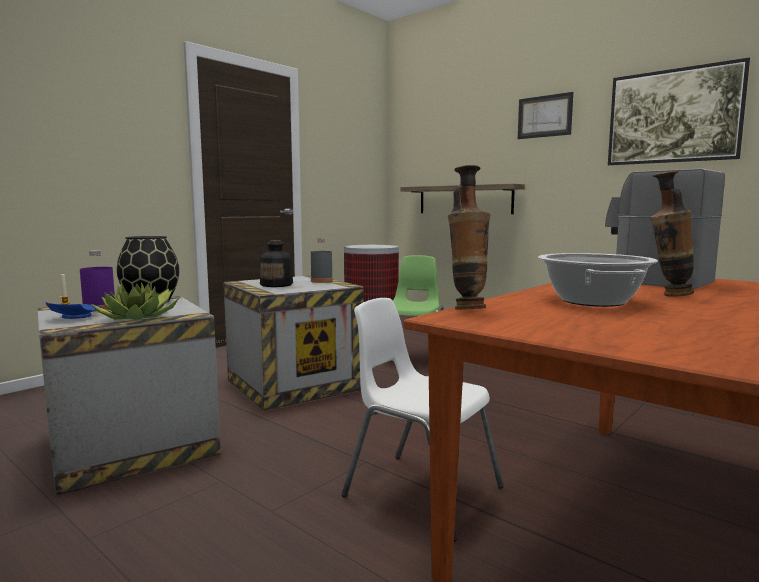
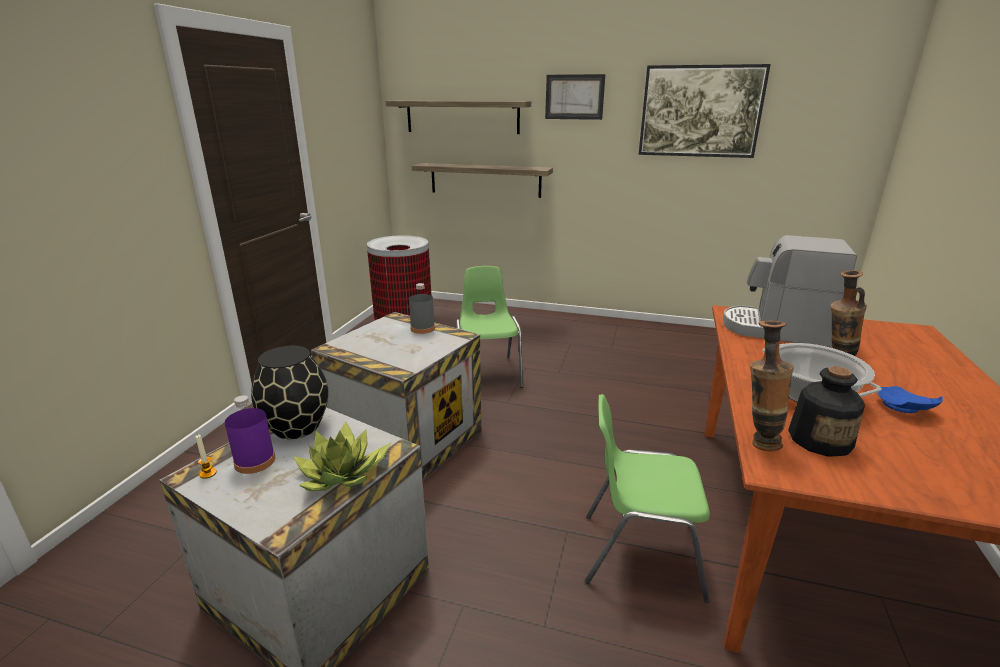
camera: 25 degrees left, 15 degrees up
blue plate [46,302,99,319] -> blue plate moved to [877,386,943,413]
bottle [260,240,293,287] -> bottle moved to [788,366,865,457]
white chair [342,298,504,542] -> green chair [585,394,710,603]
none -> shelf [386,101,531,134]

